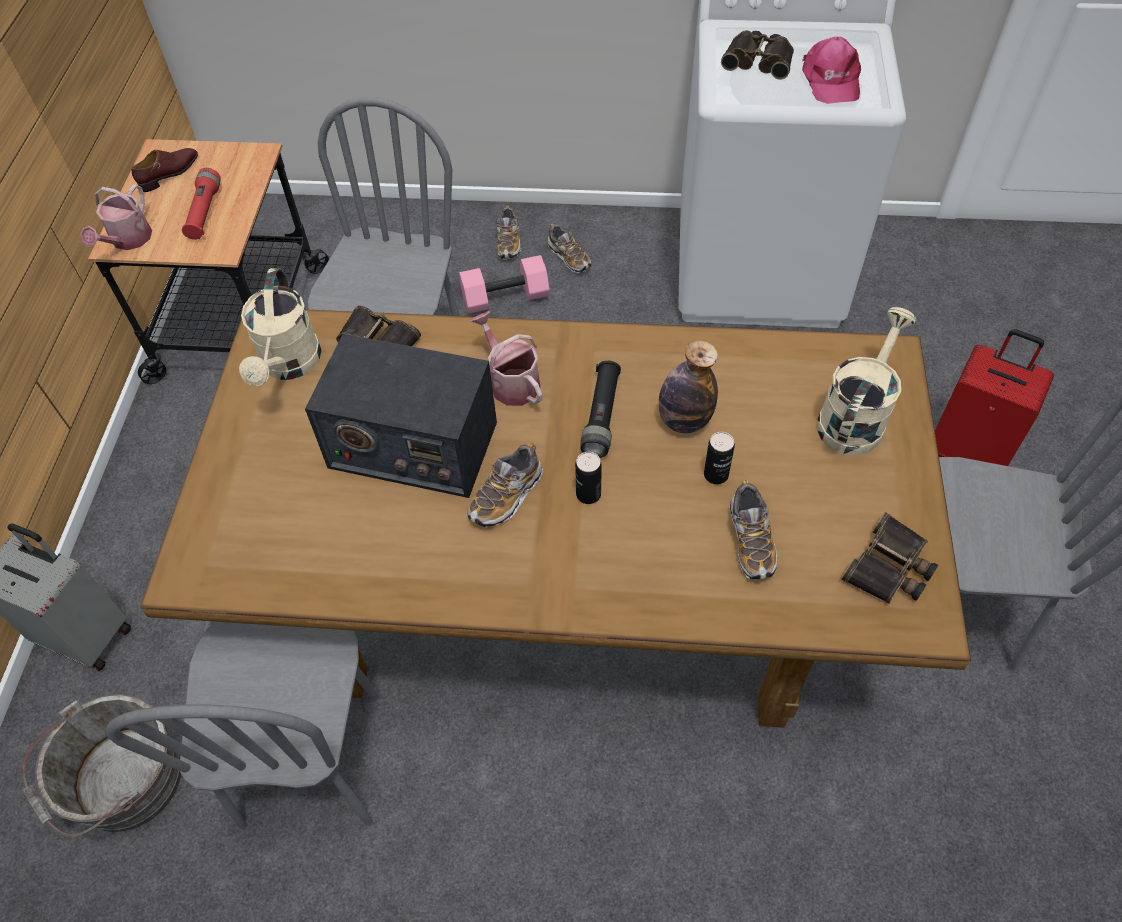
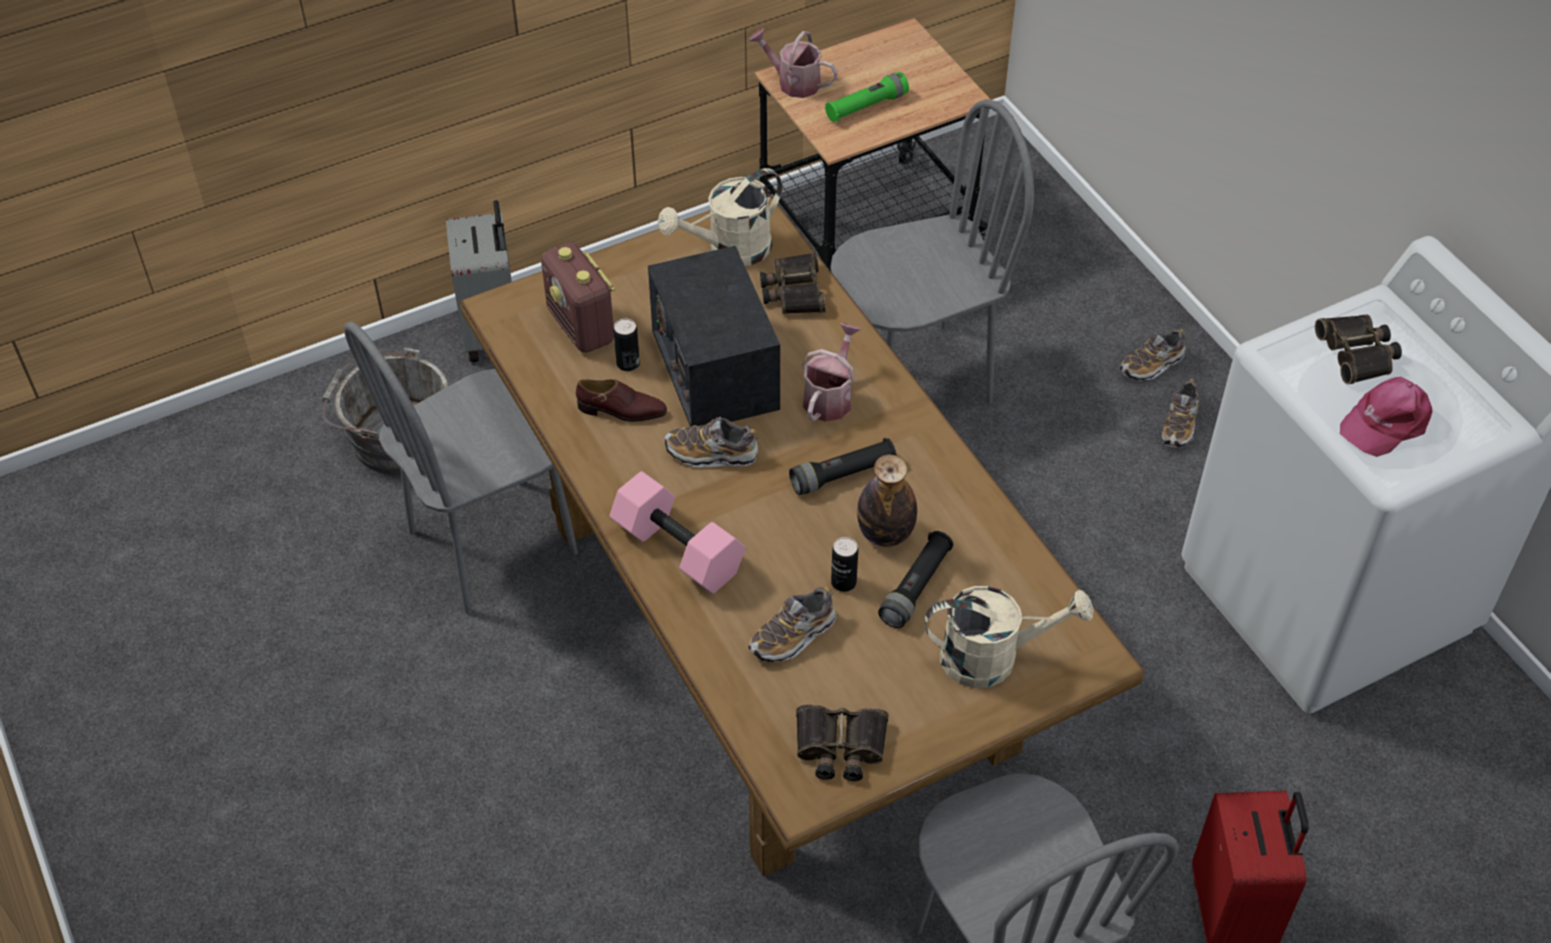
camera: 55 degrees right, 5 degrees down
watering can [80,184,152,250] -> watering can turned 45 degrees clockwise [748,28,838,98]
brown shoe [131,148,198,192] -> brown shoe moved to [576,379,667,422]
red flashlight [182,168,221,240] -> green flashlight [825,72,909,122]
pink dumbbell [459,255,550,314] -> pink dumbbell moved to [610,471,745,594]
can [575,452,602,504] -> can moved to [614,318,640,371]
none -> radio [541,242,615,353]
none -> black flashlight [878,531,954,628]

